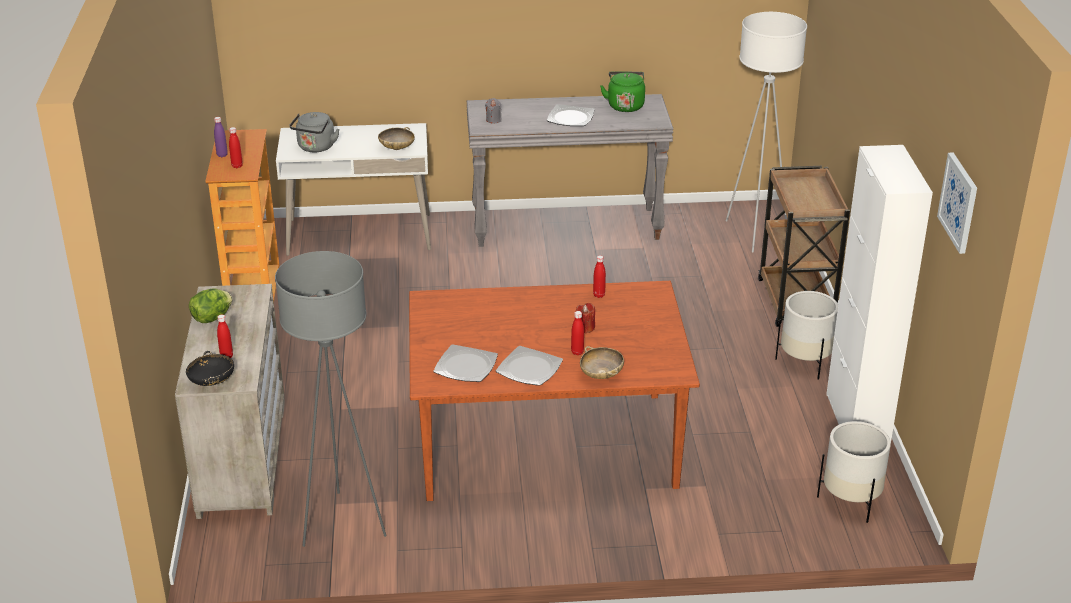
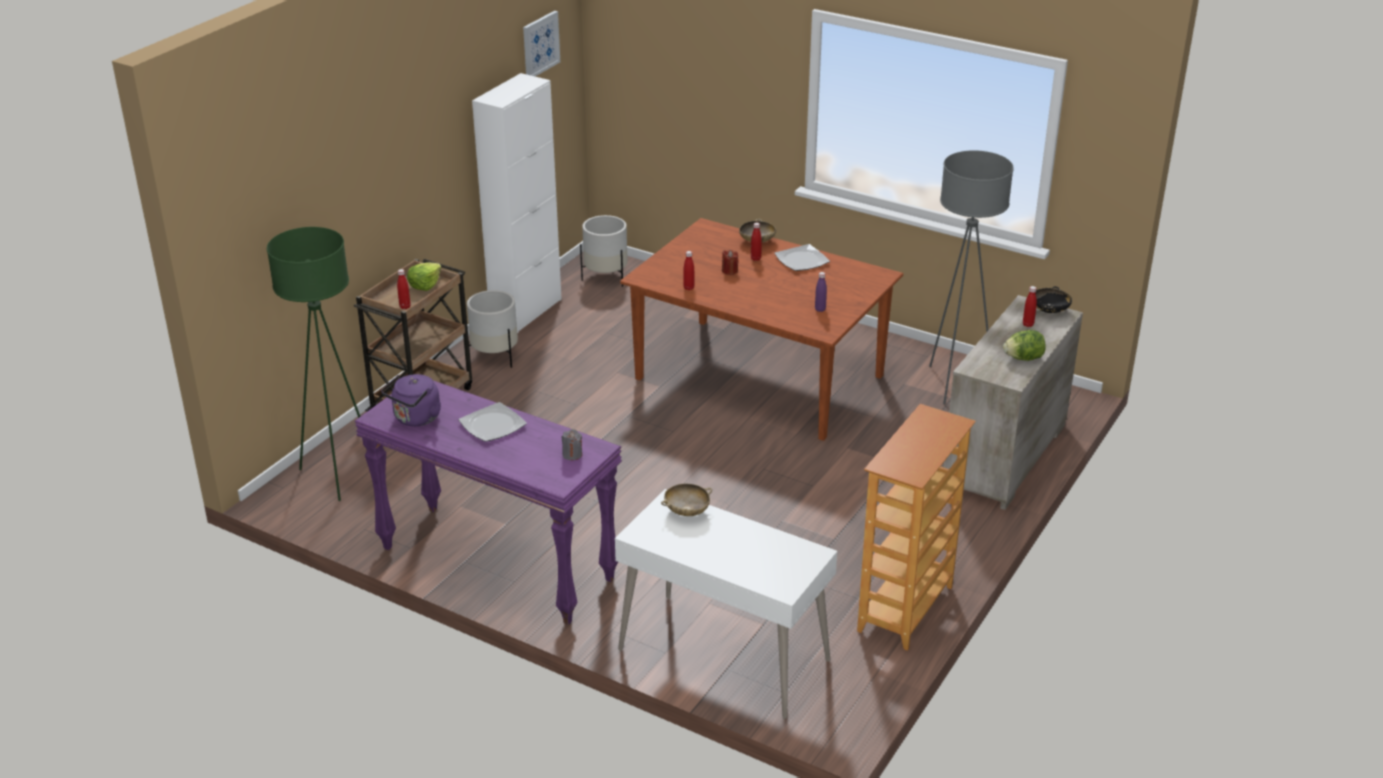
camera: 145 degrees left, 0 degrees up
purple bottle [214,117,228,157] -> purple bottle moved to [815,272,827,312]
red bottle [229,127,243,168] -> red bottle moved to [397,269,411,309]
grey kettle [289,112,340,152] -> none
plate [433,344,498,382] -> none
grey console table [467,94,673,247] -> purple console table [355,380,622,625]
green kettle [600,72,645,112] -> purple kettle [381,374,441,426]
white floor lamp [726,12,807,252] -> green floor lamp [267,227,361,501]
none -> lettuce [407,262,442,291]

